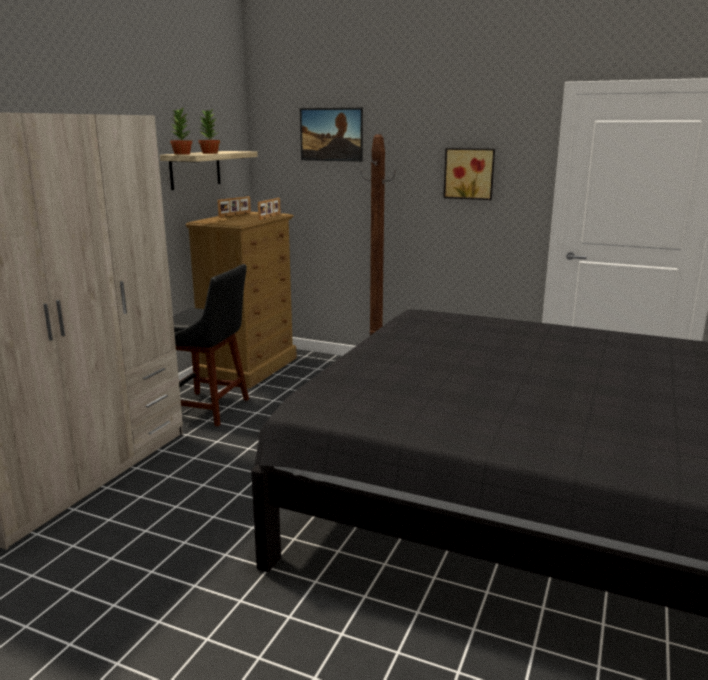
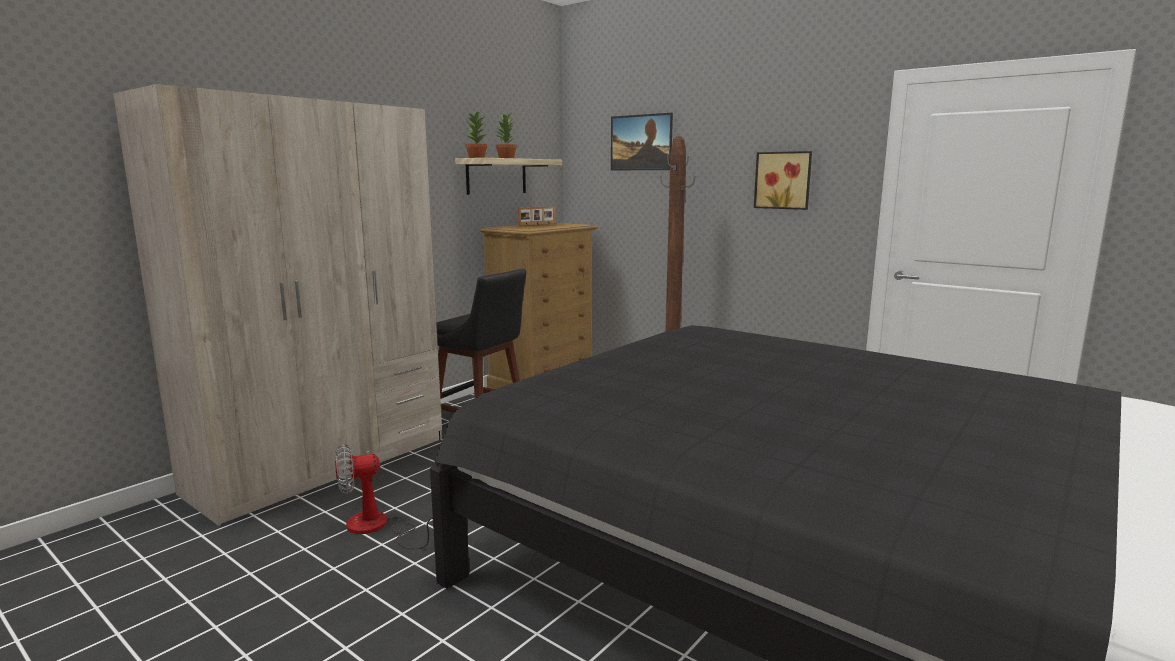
camera: 15 degrees right, 5 degrees down
picture frame [258,198,281,220] -> none
none -> fan [335,444,433,549]

